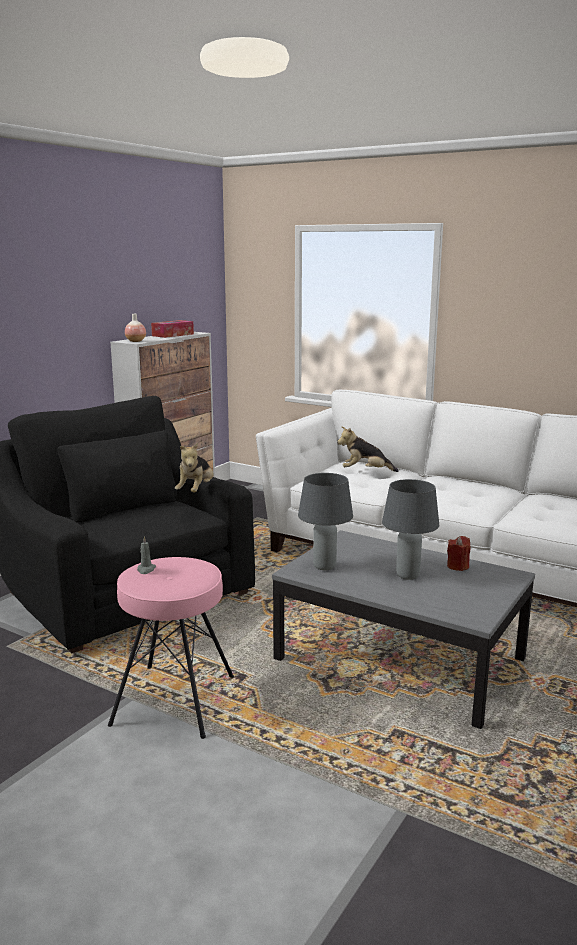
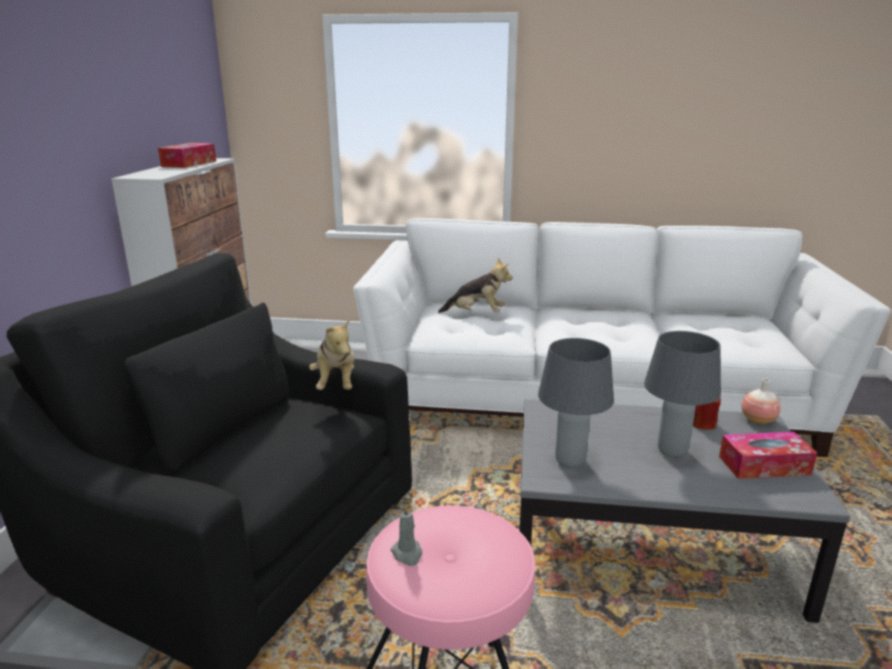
camera: 25 degrees left, 5 degrees up
vase [125,314,146,342] -> vase moved to [741,379,780,424]
plush toy [337,426,399,472] -> plush toy turned 150 degrees counterclockwise [438,259,513,313]
none -> tissue box [719,432,817,479]

